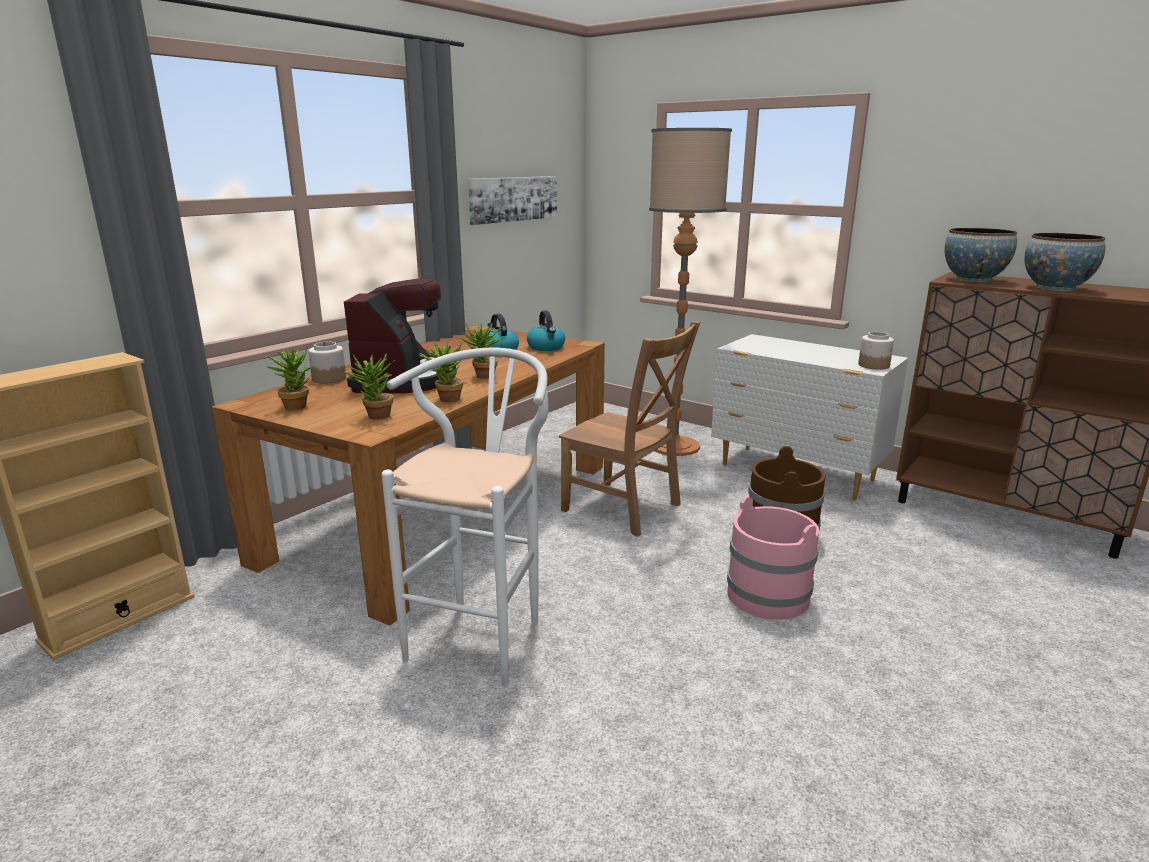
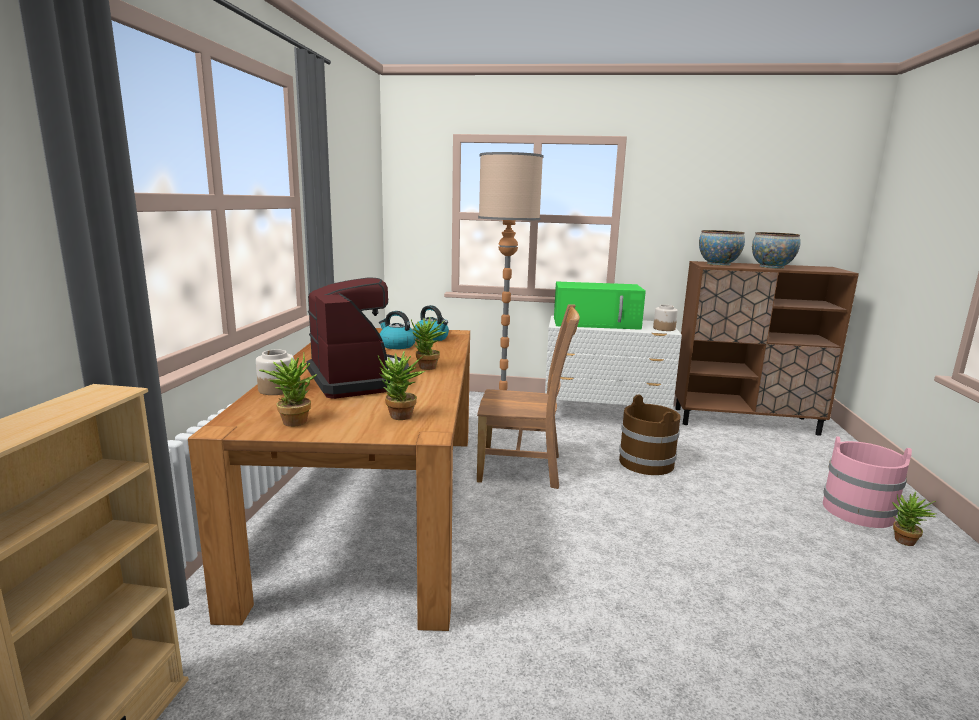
camera: 30 degrees left, 5 degrees down
white stool [382,348,549,686] -> none
potted plant [419,339,463,402] -> potted plant moved to [892,492,936,546]
picture [468,176,557,225] -> none
pink bucket [727,495,819,620] -> pink bucket moved to [823,436,912,528]
none -> green microwave [554,281,646,330]

